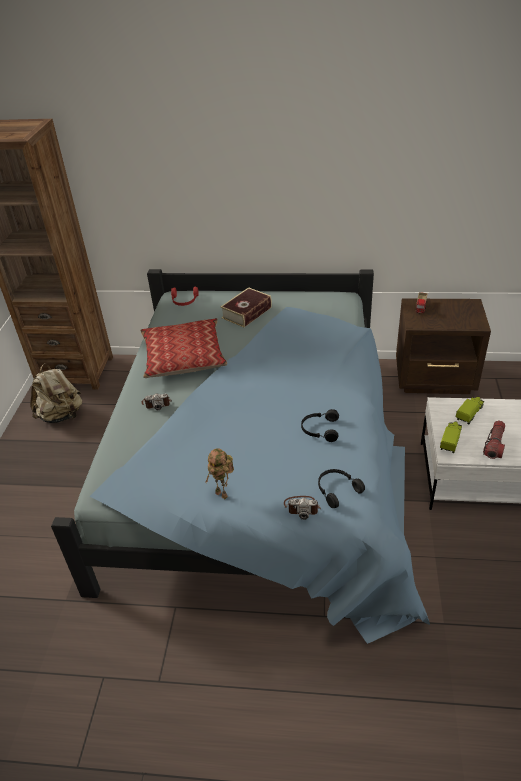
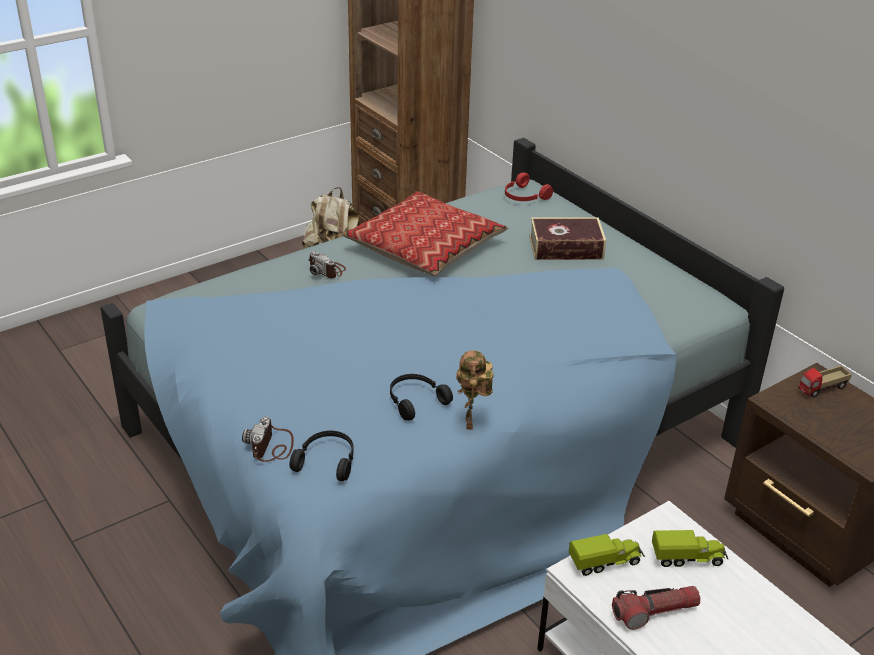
camera: 45 degrees right, 5 degrees down
toy robot [206,448,234,499] -> toy robot moved to [456,350,494,430]
camera [284,496,321,520] -> camera turned 45 degrees clockwise [242,416,294,462]

